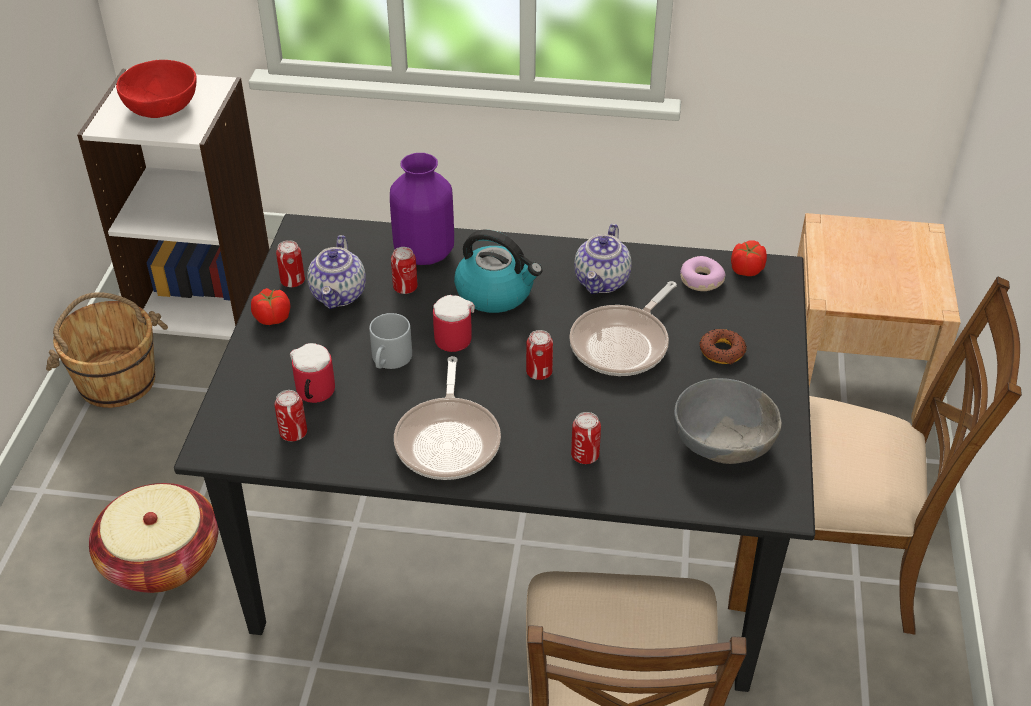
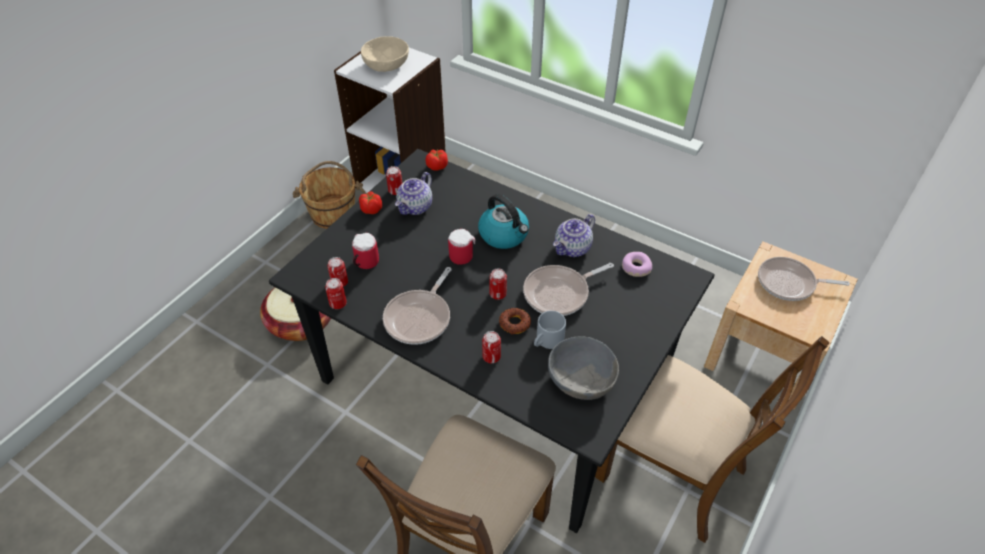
camera: 25 degrees right, 5 degrees up
red bowl [116,60,197,118] -> beige bowl [361,36,409,72]
grey mug [369,313,412,369] -> grey mug moved to [534,311,566,349]
purple vase [390,153,454,265] -> none
can [391,247,418,294] -> can moved to [325,278,347,309]
donut [700,329,747,364] -> donut moved to [499,308,531,335]
tomato [731,240,767,276] -> tomato moved to [426,150,448,170]
none -> frying pan [758,257,850,301]

